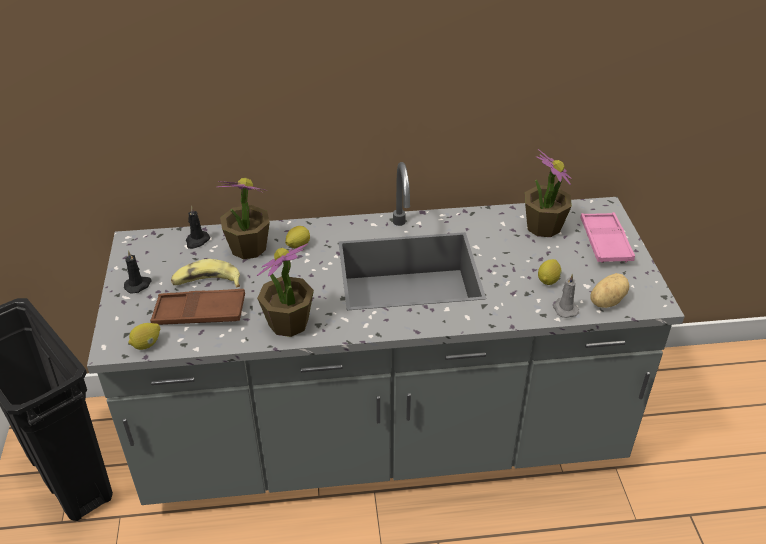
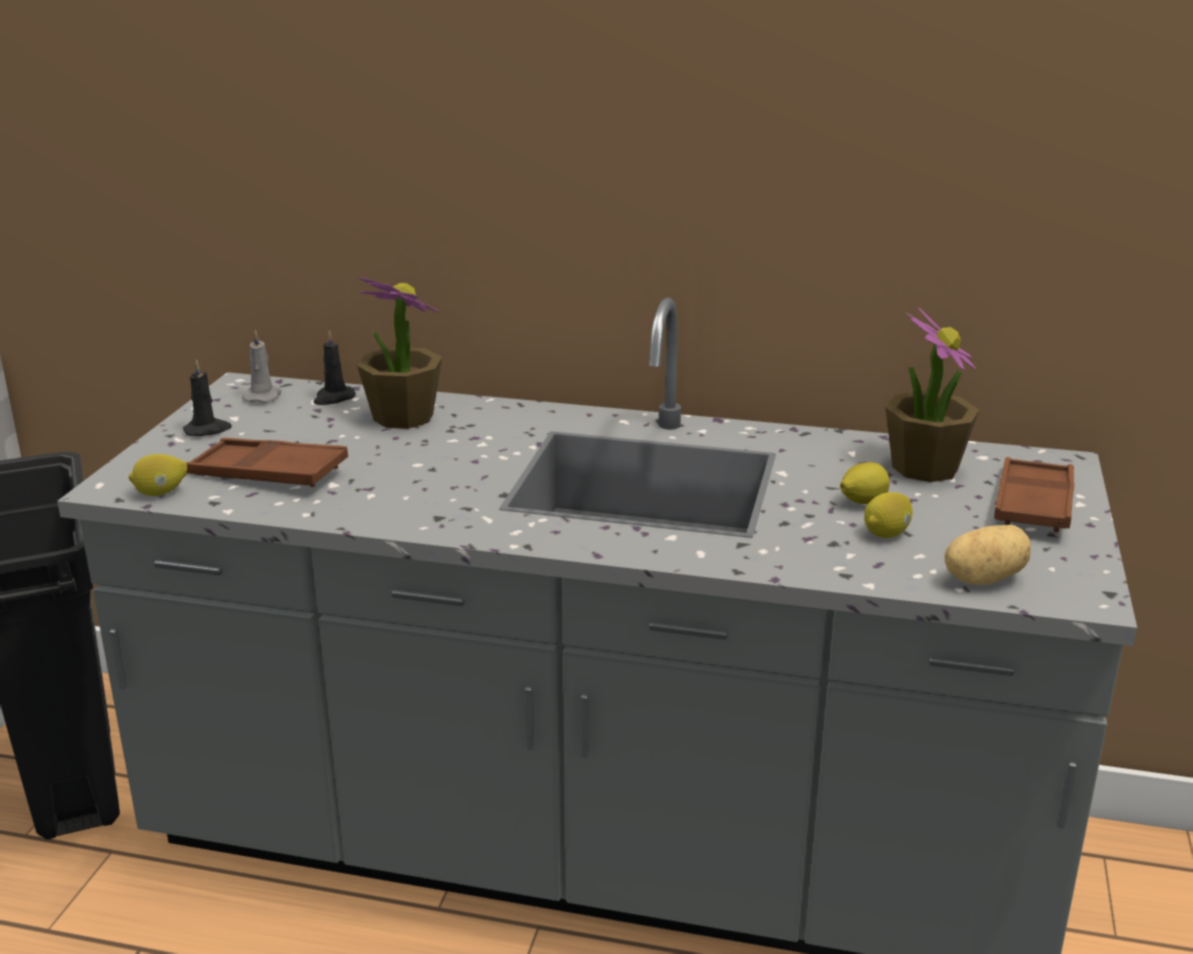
camera: 20 degrees right, 15 degrees down
banana [171,259,240,288] -> none
potted plant [257,243,314,337] -> none
lemon [285,226,310,248] -> lemon moved to [840,462,890,504]
grey candle [553,274,579,318] -> grey candle moved to [242,330,281,403]
pink tray [581,212,635,263] -> brown tray [994,457,1074,533]

